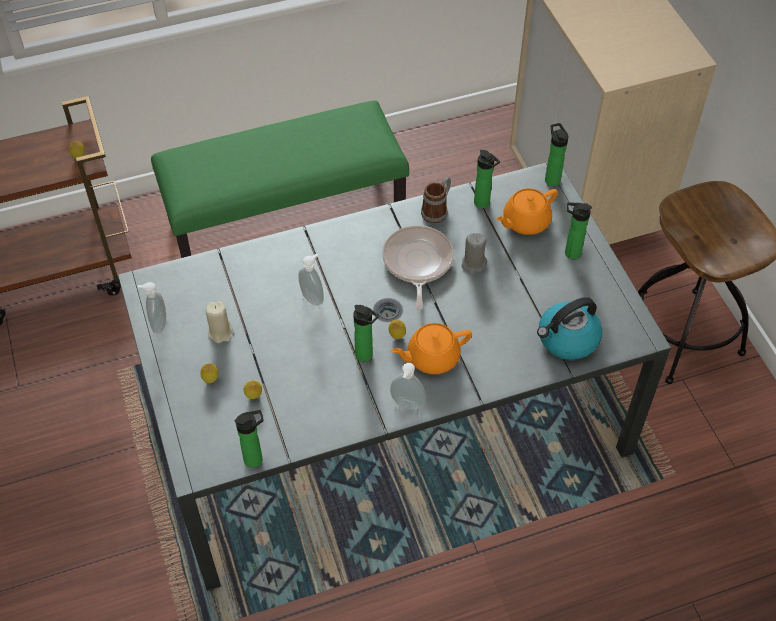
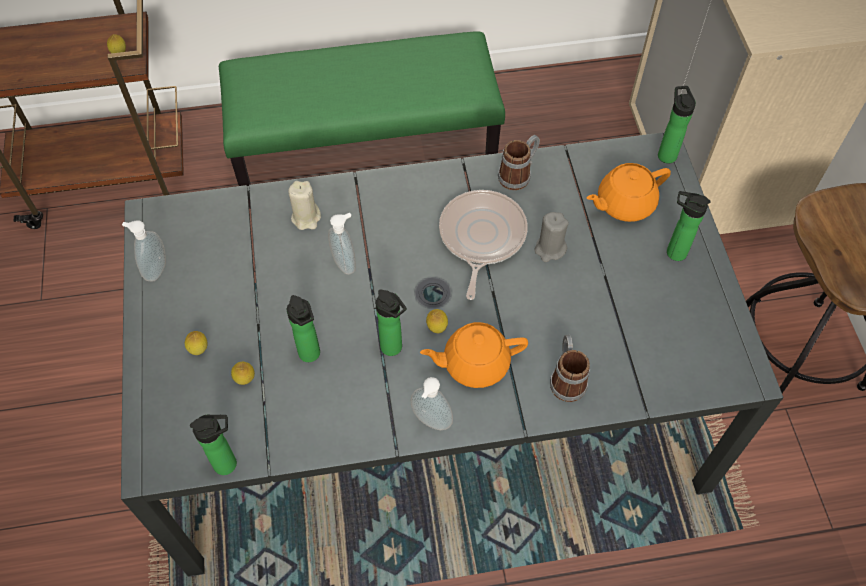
camera: 10 degrees right, 5 degrees up
beige candle [205,301,233,343] -> beige candle moved to [288,181,321,230]
bottle [474,150,500,208] -> bottle moved to [287,295,320,362]
kettle [537,297,602,360] -> none
none -> mug [550,335,590,402]

